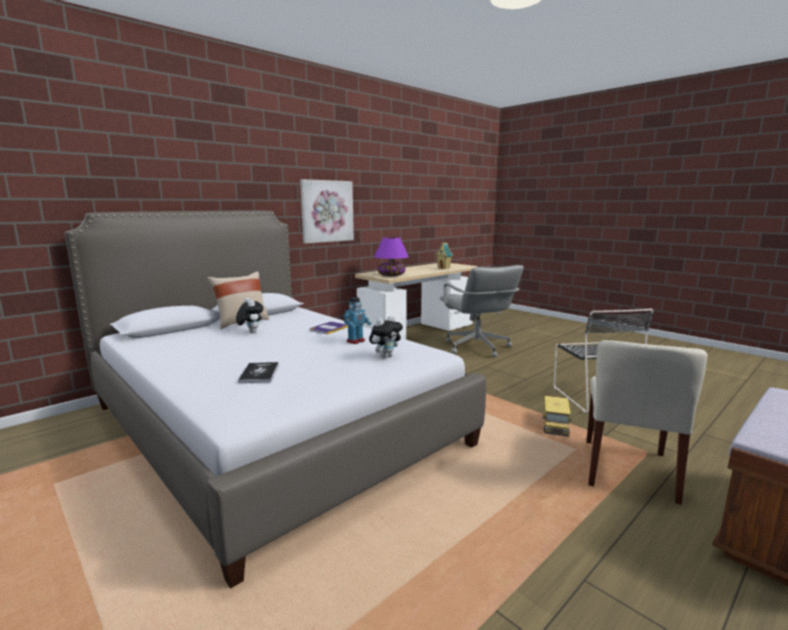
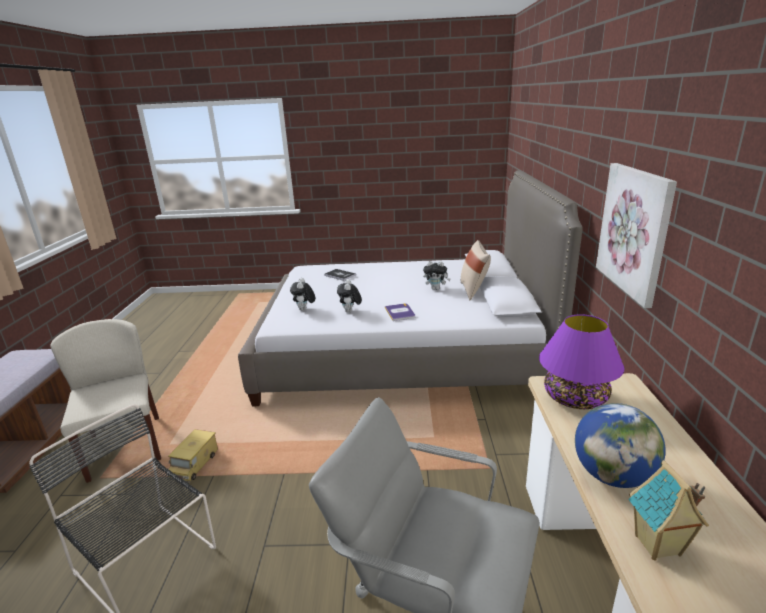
camera: 135 degrees right, 10 degrees up
toy robot [344,297,371,344] -> plush toy [337,279,362,313]
toy truck [543,396,571,437] -> toy truck turned 135 degrees counterclockwise [167,429,218,483]
none -> globe [575,403,666,488]

